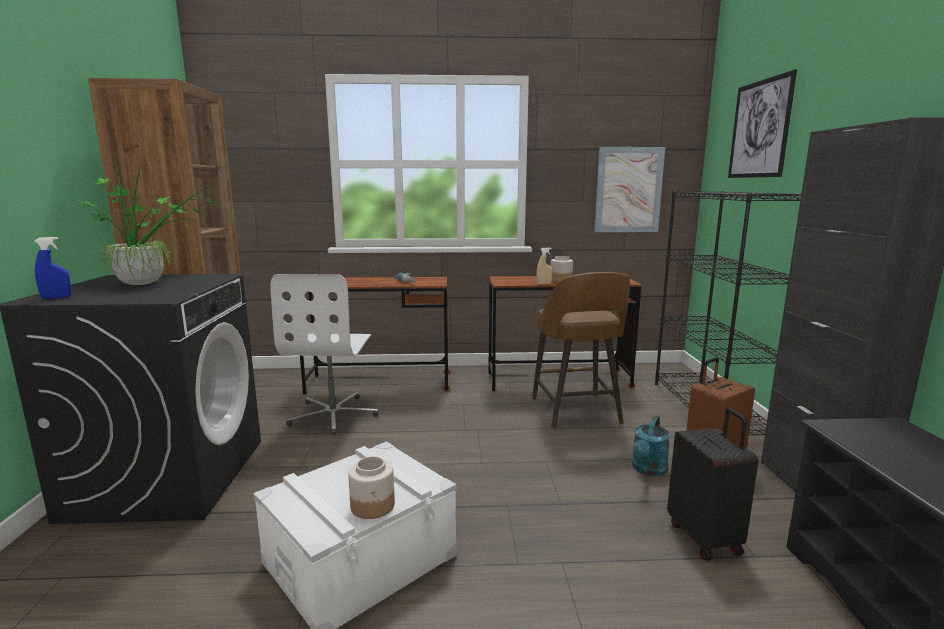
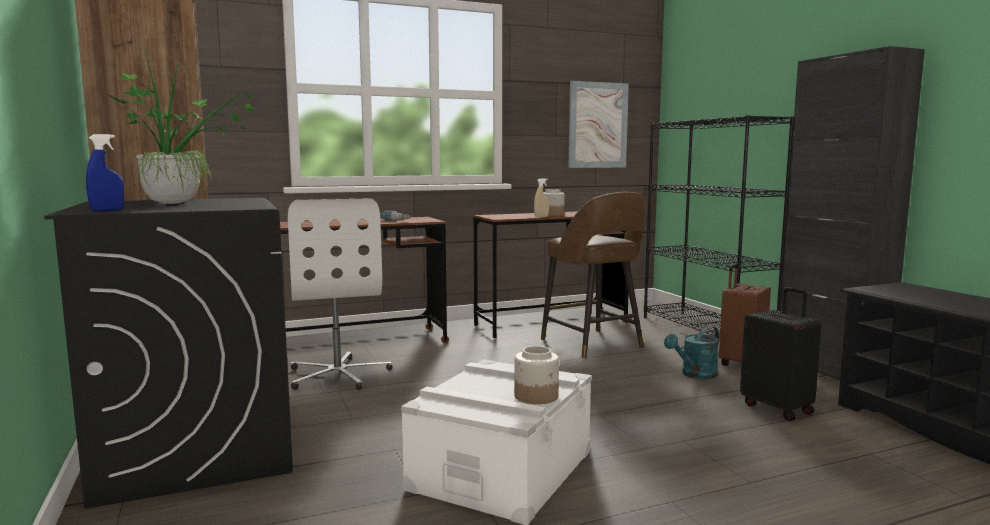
camera: 20 degrees left, 5 degrees down
turquoise watering can [632,415,670,476] -> turquoise watering can turned 45 degrees clockwise [664,326,719,379]
picture [728,69,797,178] -> none

